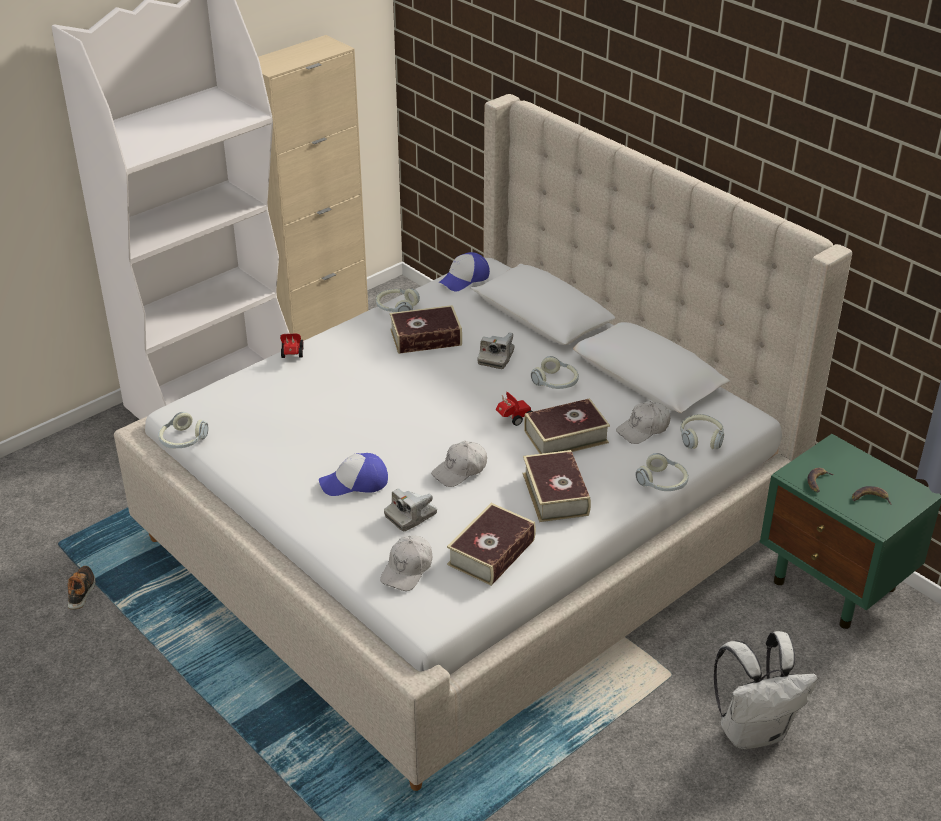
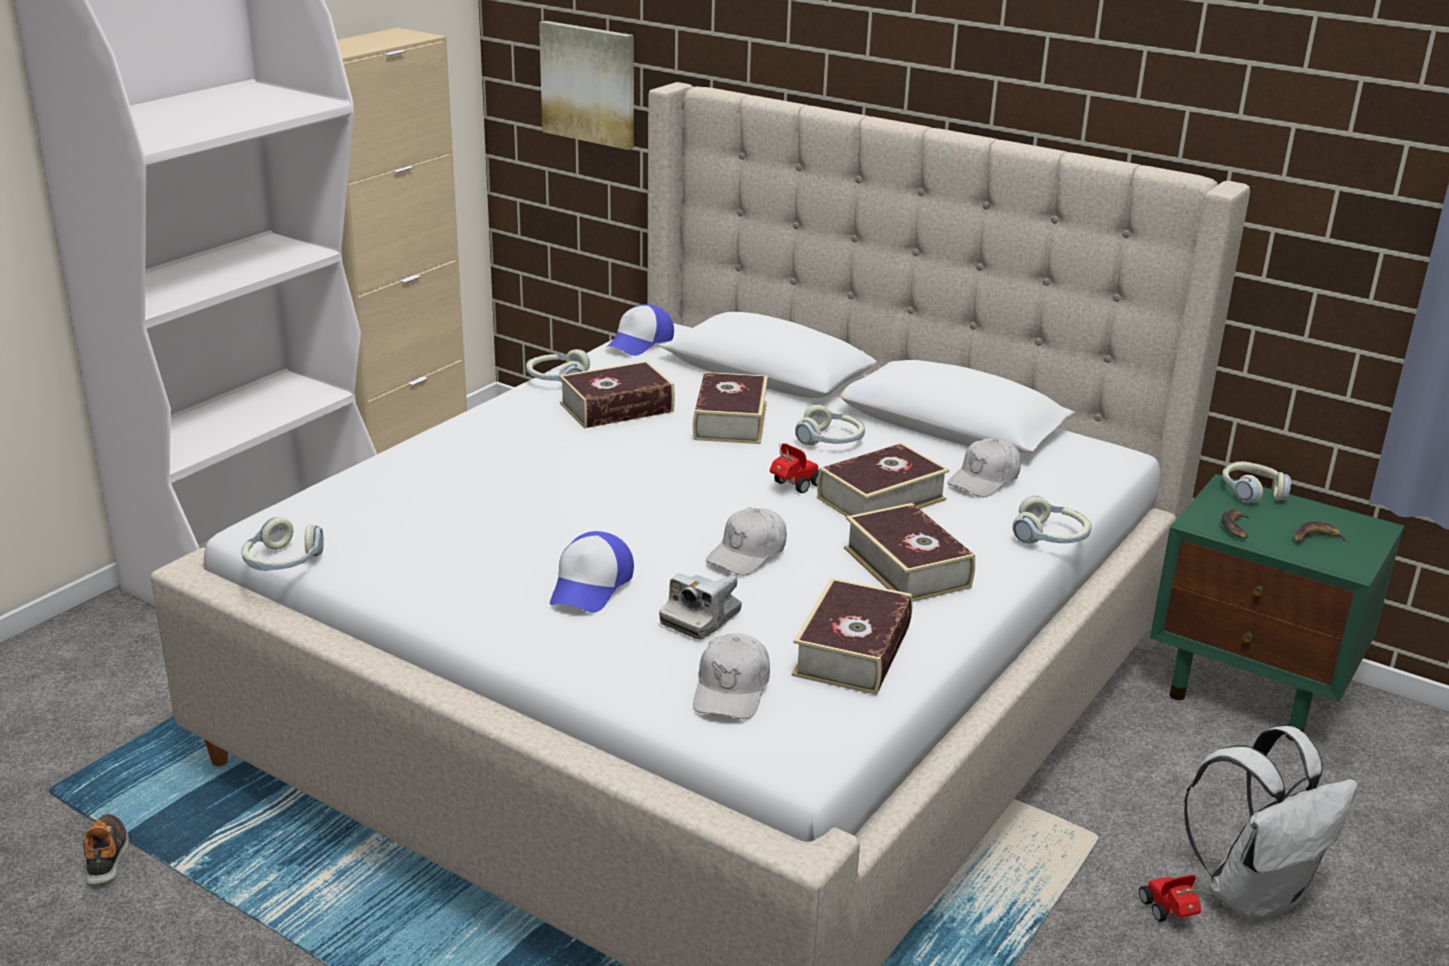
camera: 15 degrees left, 10 degrees down
toy car [280,334,304,358] -> toy car moved to [1139,875,1201,922]
cap [319,453,388,496] -> cap turned 45 degrees counterclockwise [550,531,634,613]
camera [478,332,515,369] -> book [693,372,768,444]
headphones [680,414,724,449] -> headphones moved to [1222,461,1291,503]
none -> picture [539,21,634,150]

